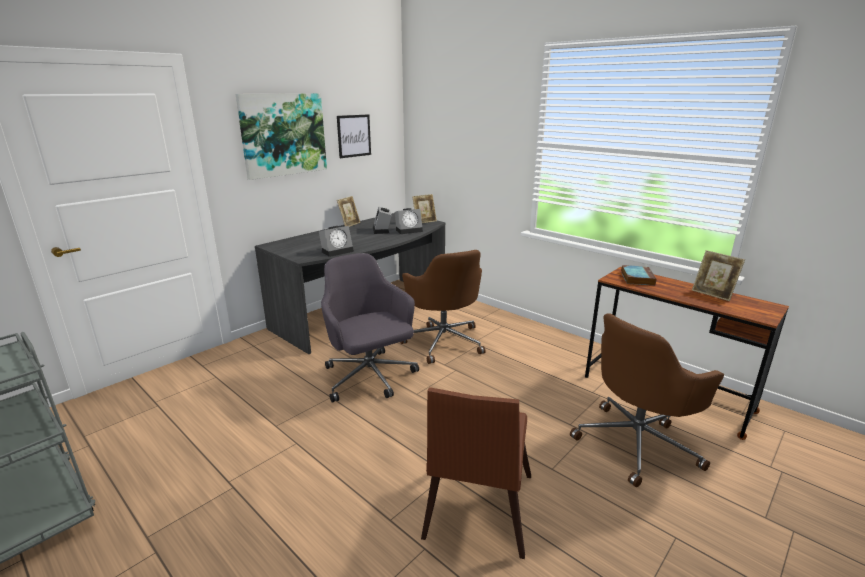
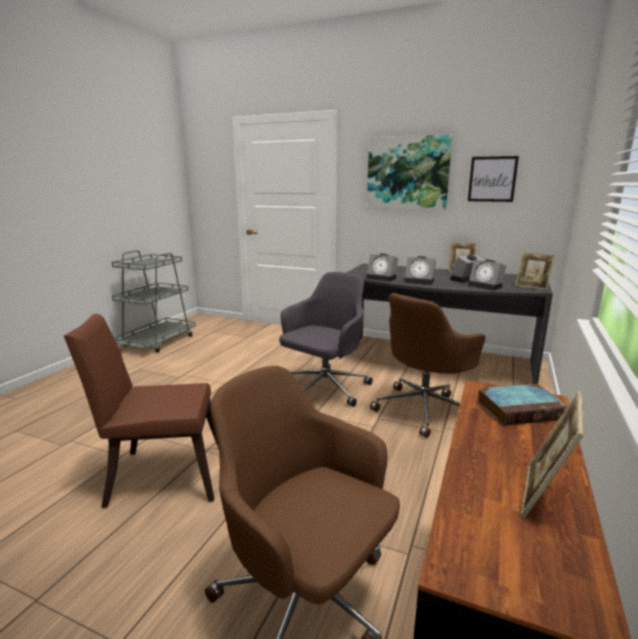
camera: 70 degrees right, 5 degrees down
none -> alarm clock [405,256,436,285]

